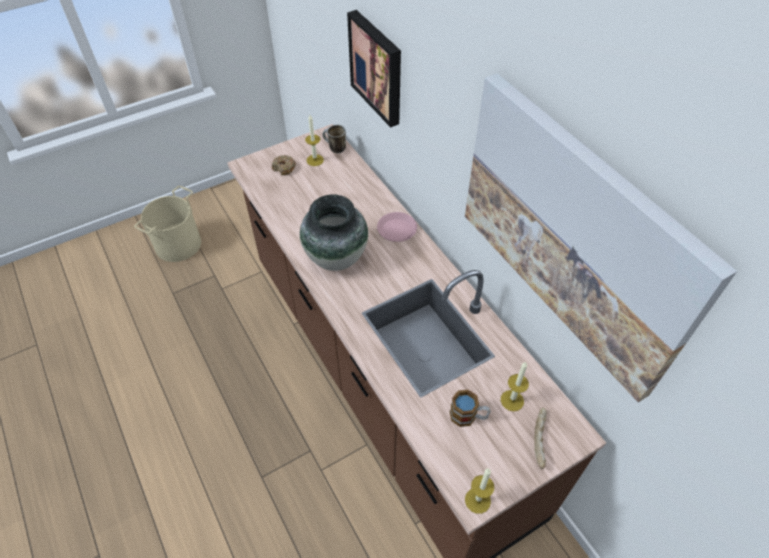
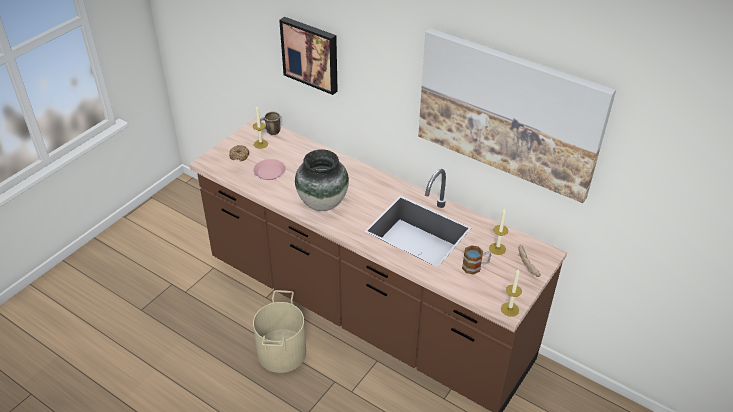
camera: 25 degrees left, 10 degrees down
beige bucket [134,186,201,262] -> beige bucket moved to [253,290,306,373]
pink plate [377,212,417,242] -> pink plate moved to [253,159,285,180]

